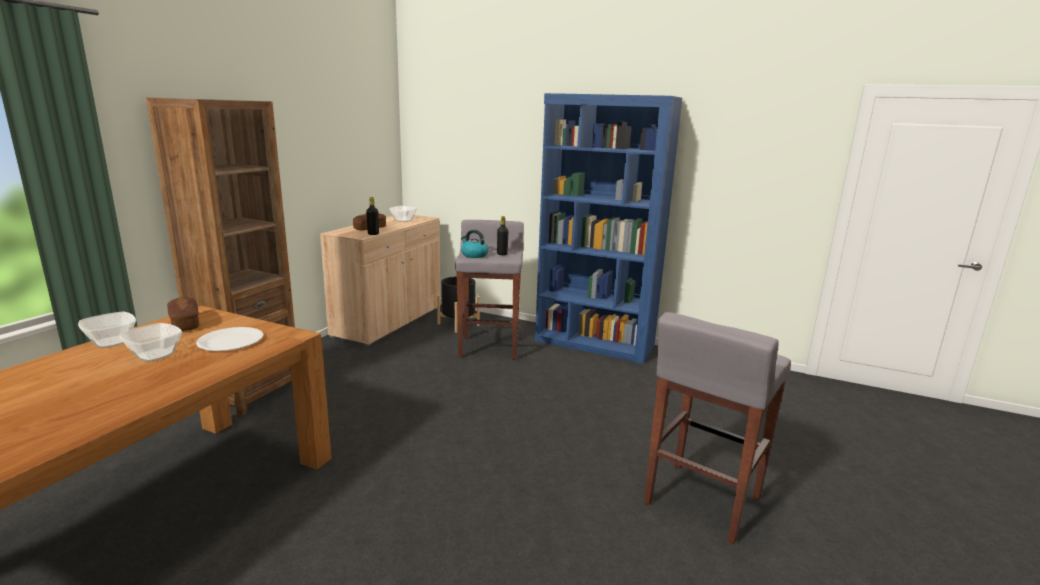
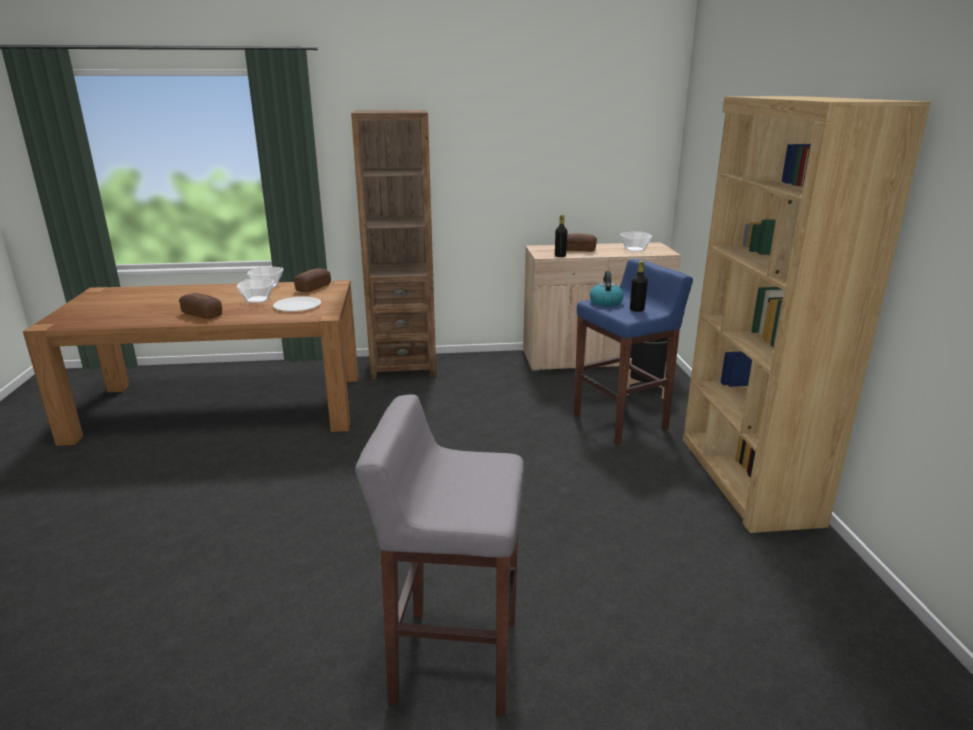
camera: 60 degrees right, 5 degrees up
grey stool [455,220,524,360] -> blue stool [574,259,693,445]
blue bookcase [535,93,682,364] -> brown bookcase [683,96,931,533]
none -> bread [179,293,222,319]

